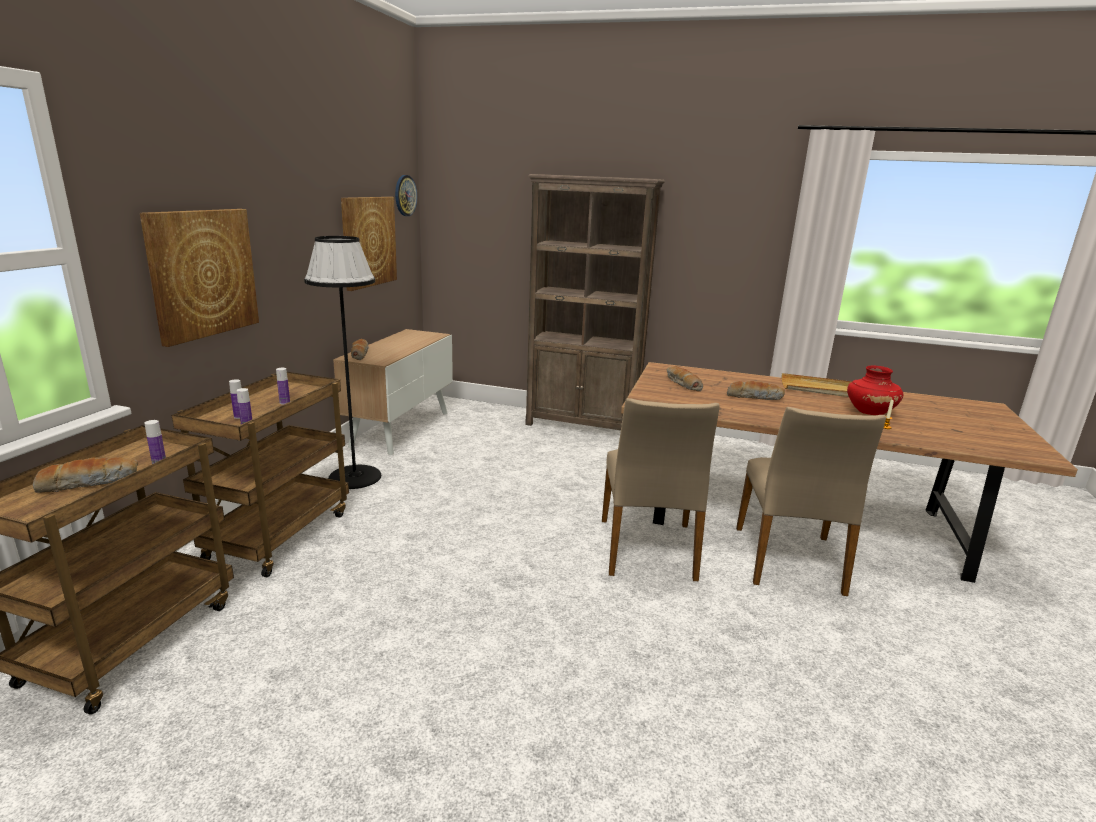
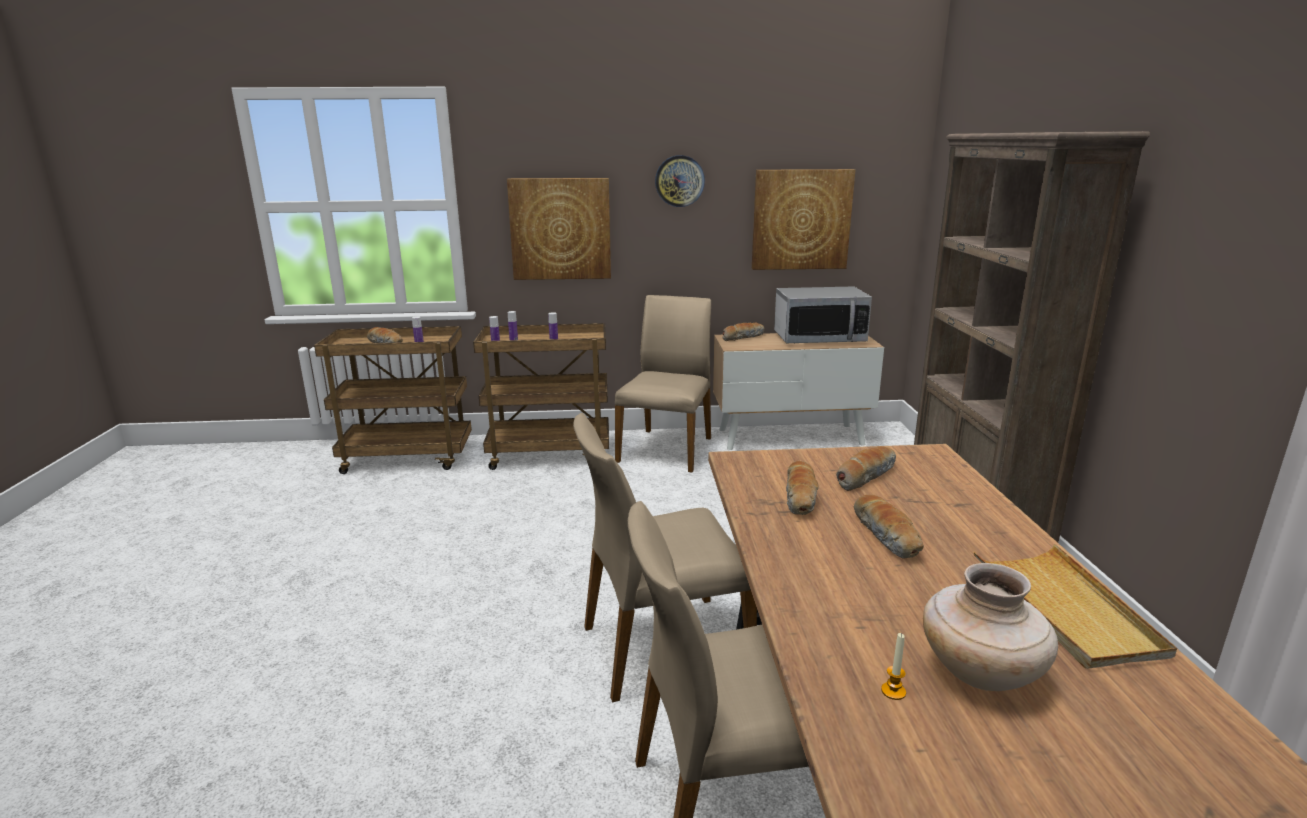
camera: 70 degrees right, 0 degrees up
black floor lamp [304,236,381,489] -> beige chair [615,295,711,473]
wall clock [395,175,417,216] -> wall clock moved to [655,155,705,207]
red vase [847,366,903,415] -> beige vase [923,563,1058,691]
none -> microwave [774,286,872,343]
none -> bread [786,461,819,515]

